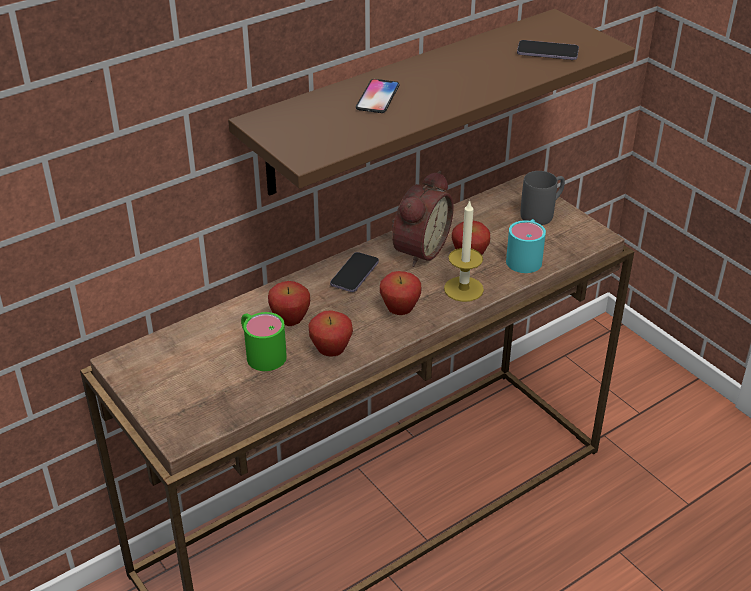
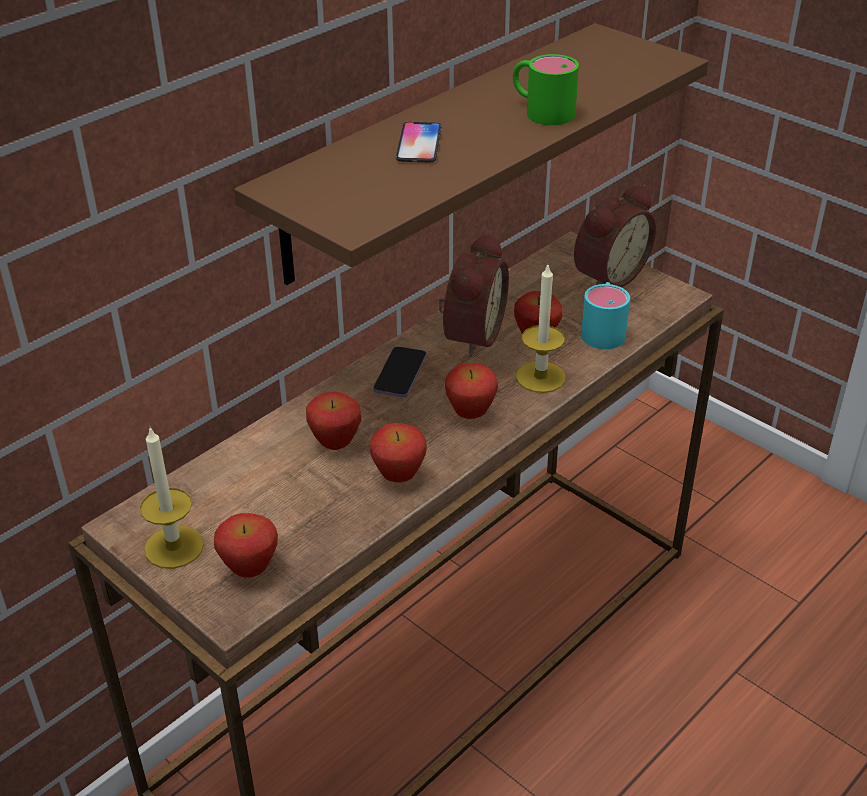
camera: 10 degrees left, 0 degrees up
green mug [241,312,287,371] -> green mug moved to [513,54,579,125]
phone [517,40,579,60] -> none
grey mug [520,171,565,225] -> alarm clock [574,185,656,287]
none -> candle [140,427,204,569]
none -> apple [214,513,278,578]

